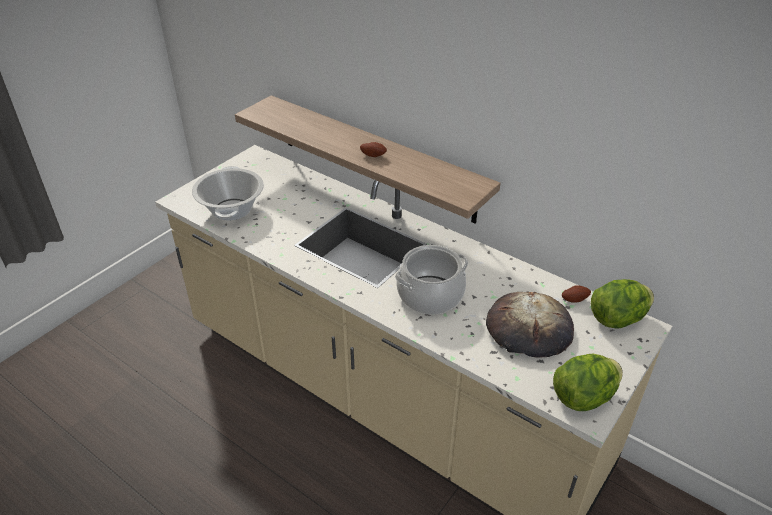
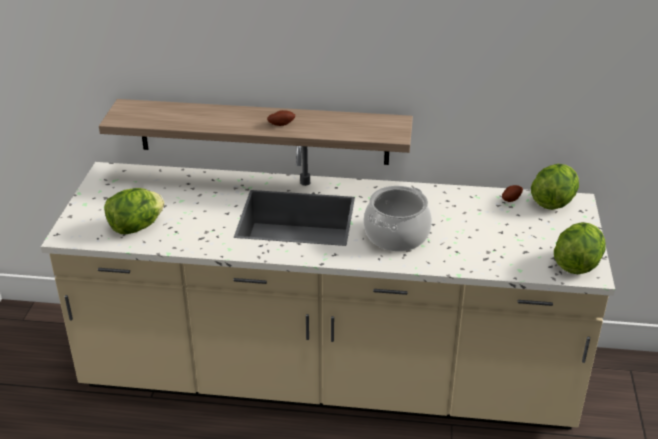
camera: 30 degrees left, 5 degrees down
cooking pot [192,166,264,220] -> lettuce [104,188,165,234]
bread [486,291,574,358] -> none

